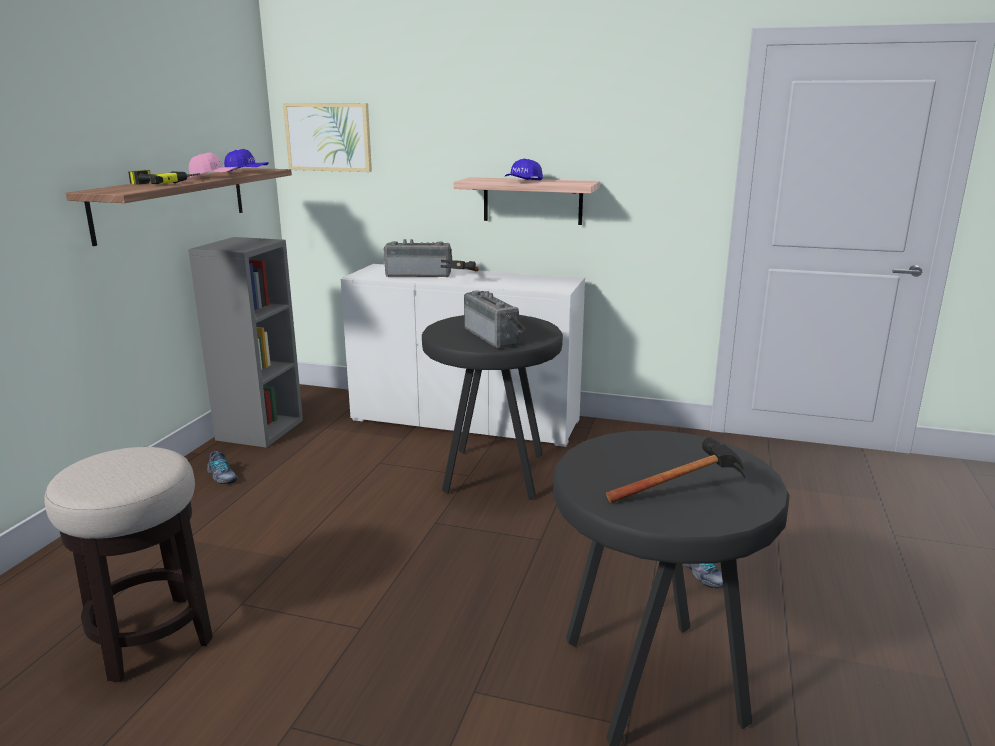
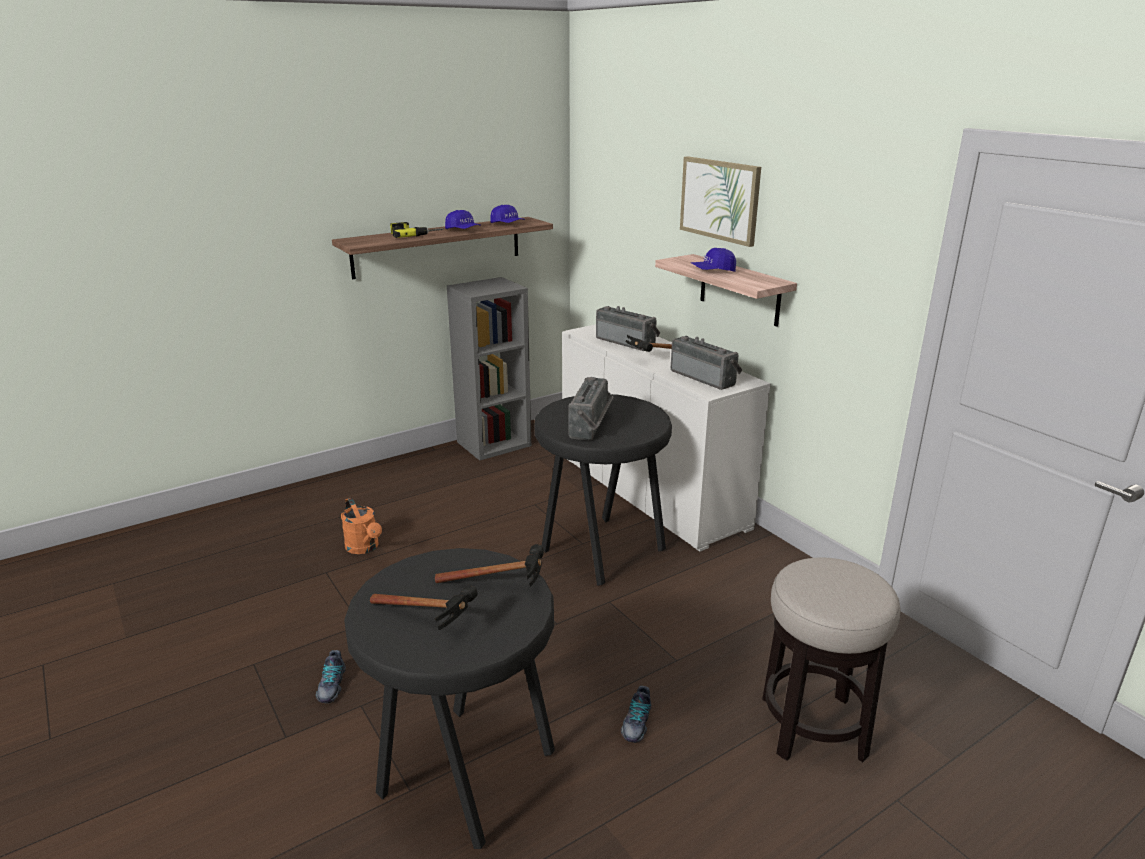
camera: 40 degrees right, 5 degrees up
stool [44,447,213,682] -> stool moved to [762,557,901,762]
pink cap [189,153,238,178] -> blue cap [445,210,481,229]
shoe [207,451,238,485] -> shoe moved to [315,650,346,703]
picture [283,103,372,172] -> picture moved to [680,156,761,247]
none -> orange watering can [341,498,382,554]
none -> hammer [435,544,544,587]
none -> radio [671,336,742,390]

